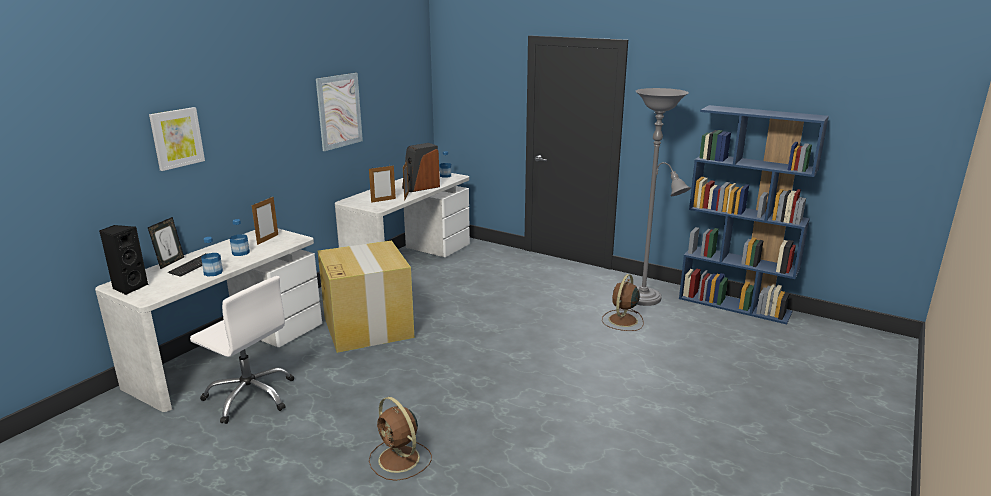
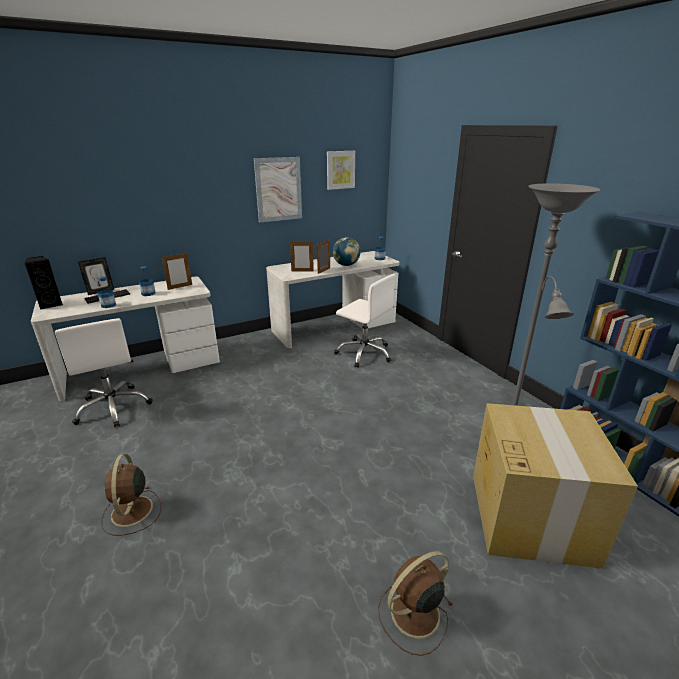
camera: 30 degrees right, 5 degrees up
picture [149,107,205,171] -> picture moved to [327,151,355,190]
cardboard box [317,240,415,353] -> cardboard box moved to [473,403,638,569]
speaker [402,143,440,192] -> globe [333,237,361,266]
brown fan [602,274,644,331] -> brown fan moved to [378,551,453,656]
none -> white office chair [334,274,396,368]

